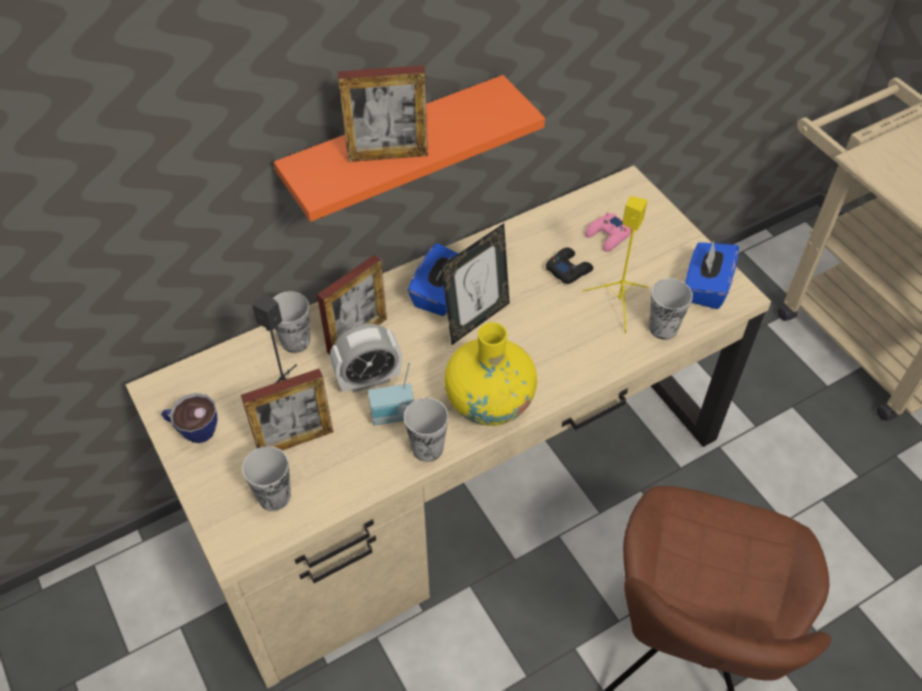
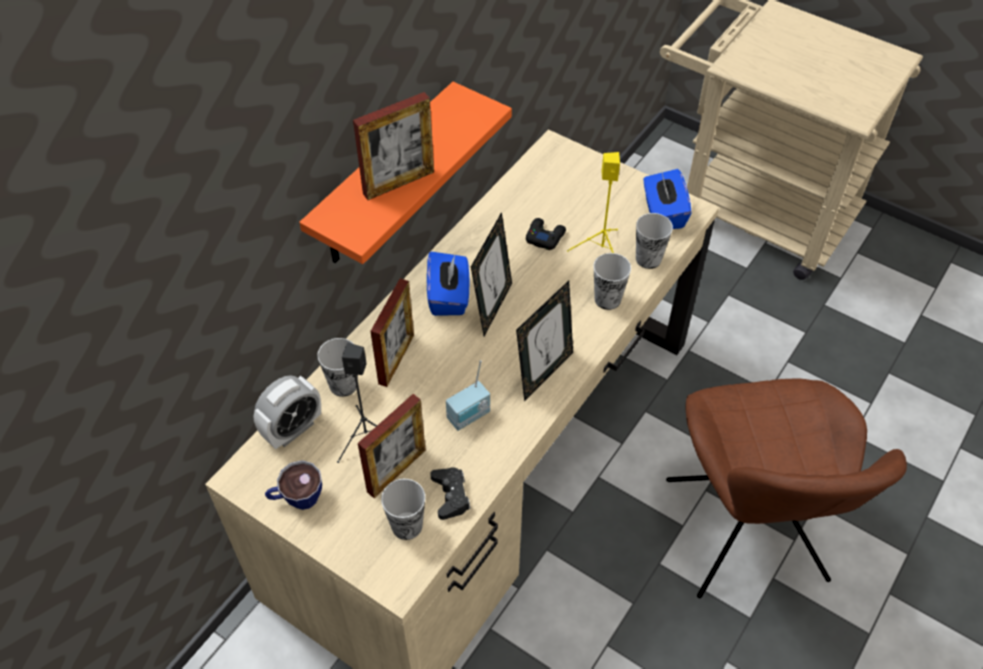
camera: 25 degrees left, 0 degrees up
alarm clock [330,324,402,393] -> alarm clock moved to [253,375,321,449]
cup [404,398,448,462] -> cup moved to [594,253,631,310]
yellow vase [444,322,537,426] -> picture frame [516,281,573,402]
pink game controller [585,212,631,252] -> none
none -> black game controller [430,467,471,520]

